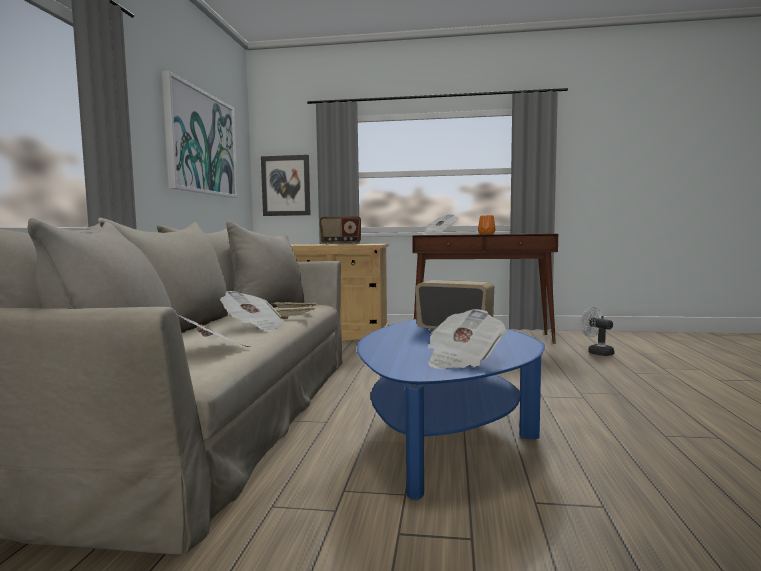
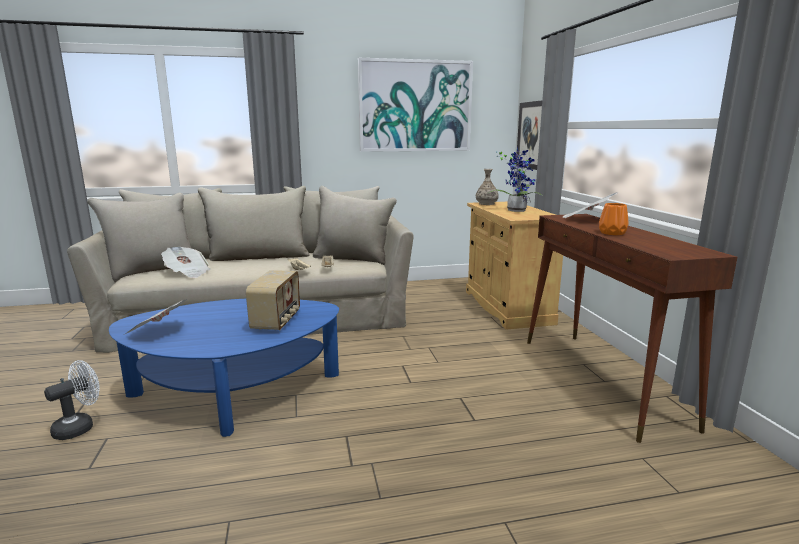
camera: 70 degrees right, 10 degrees up
newspaper [220,291,285,332] -> none
radio [319,216,361,245] -> potted plant [487,147,543,212]
white fan [580,307,614,356] -> white fan moved to [44,360,100,440]
none -> vase [476,169,499,205]

